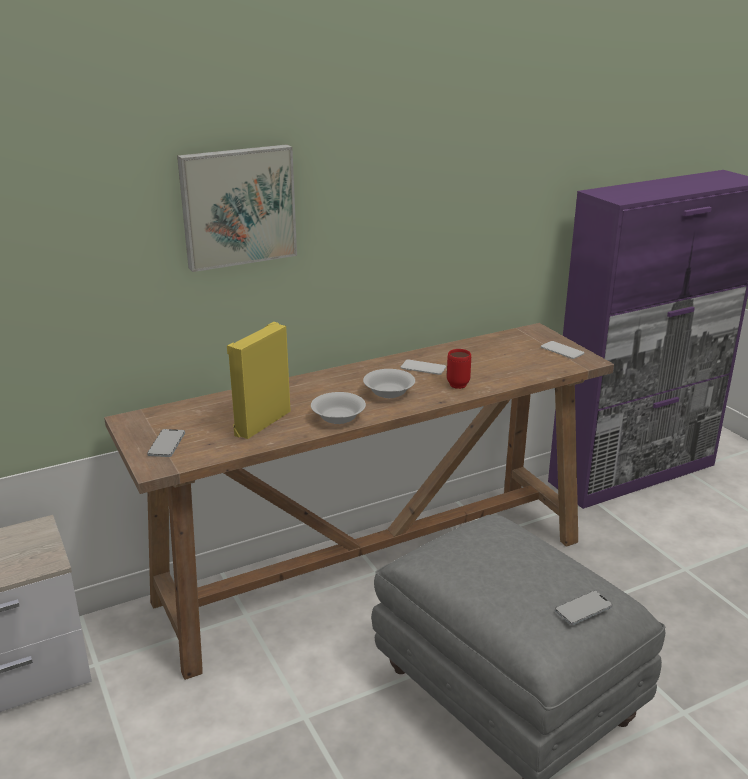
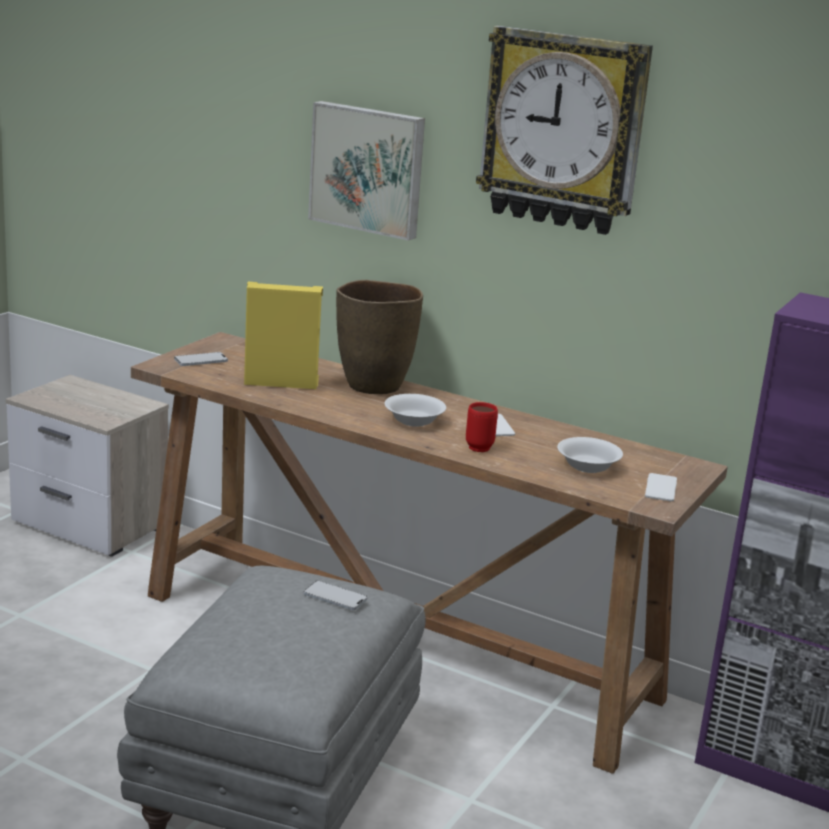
camera: 55 degrees right, 5 degrees down
white bowl [311,392,366,424] -> white bowl moved to [557,437,623,473]
phone [555,591,612,625] -> phone moved to [303,581,367,610]
none -> brown vase [336,280,423,394]
none -> wall clock [476,26,653,235]

